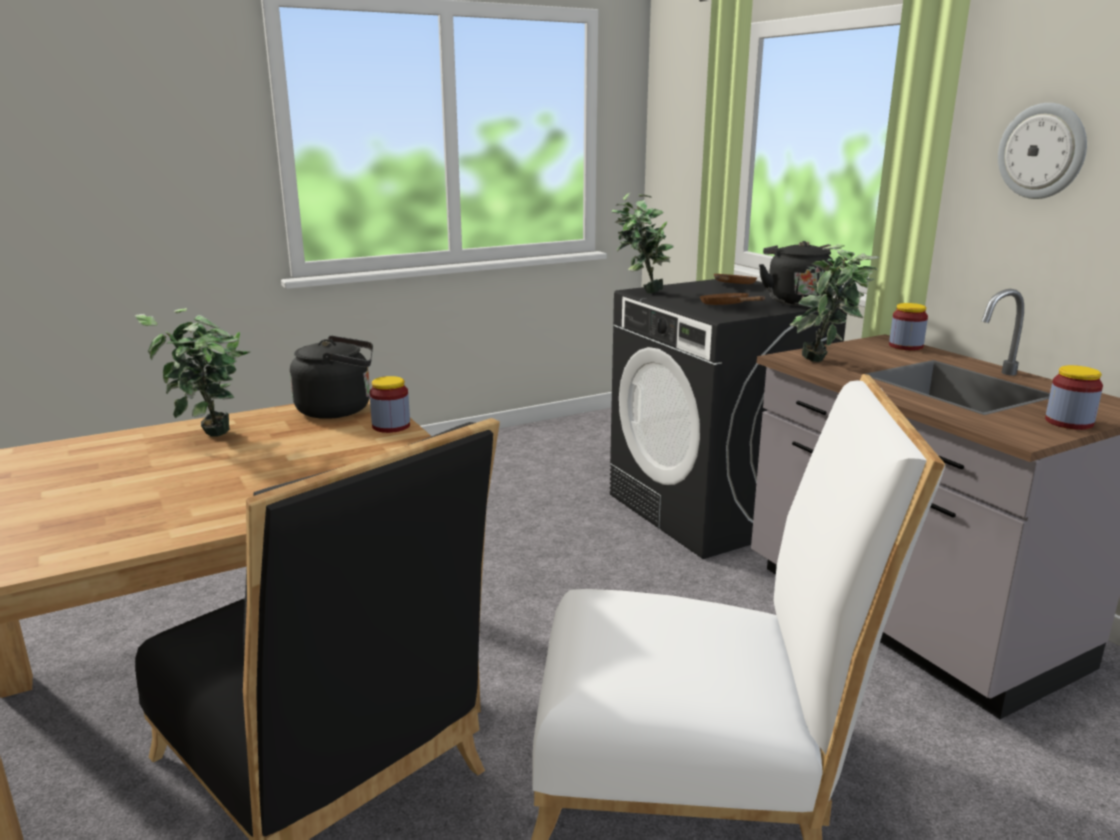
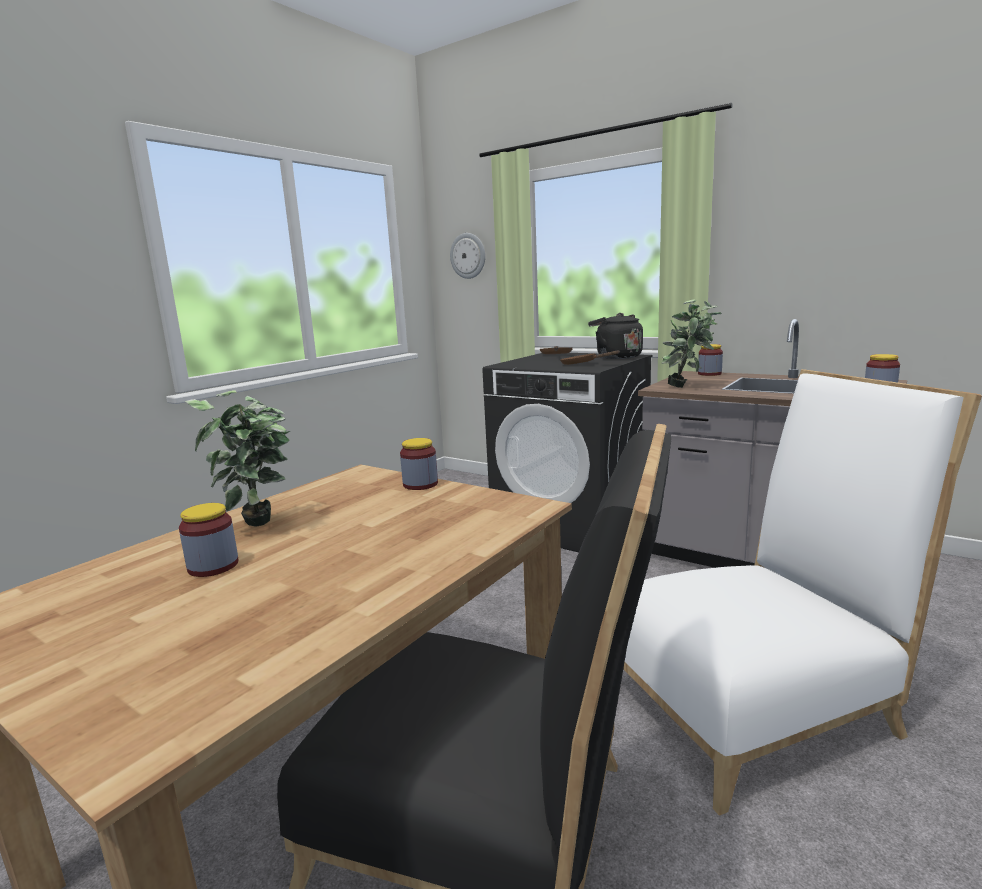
camera: 25 degrees left, 5 degrees down
black kettle [290,336,373,419] -> none
potted plant [611,193,673,294] -> none
wall clock [998,103,1087,199] -> wall clock moved to [450,233,485,279]
none -> jar [179,503,238,577]

